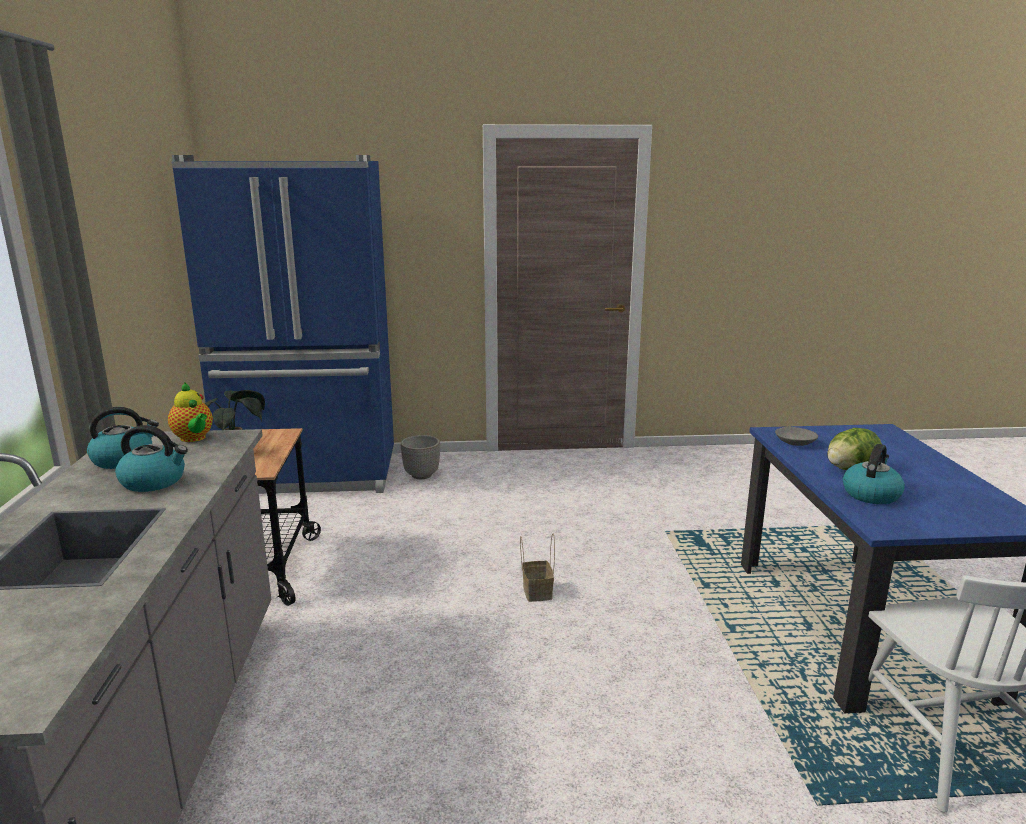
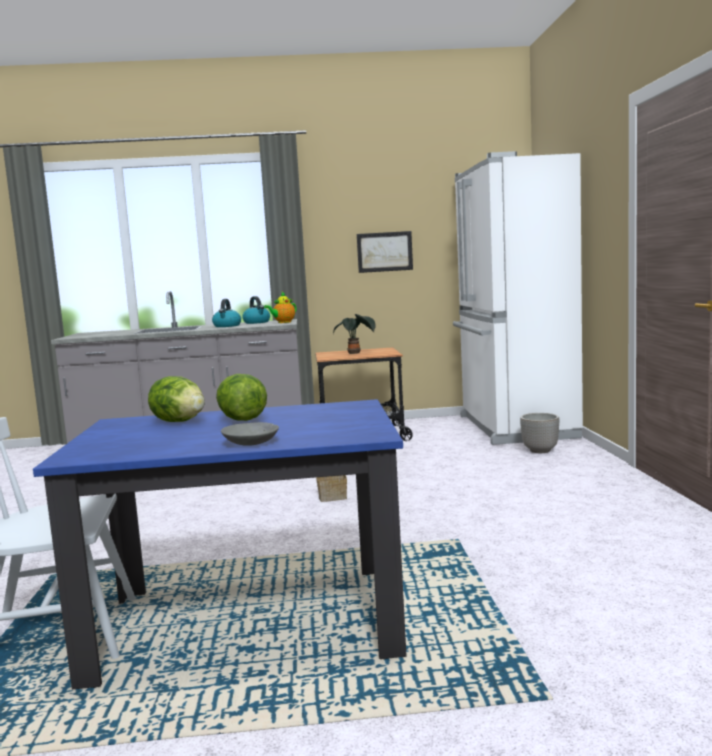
camera: 90 degrees right, 10 degrees down
blue fridge [172,155,394,494] -> white fridge [453,151,583,445]
grey bowl [775,427,818,446] -> grey bowl moved to [221,422,279,446]
kettle [843,444,905,504] -> lettuce [148,376,205,422]
none -> picture [357,231,413,273]

